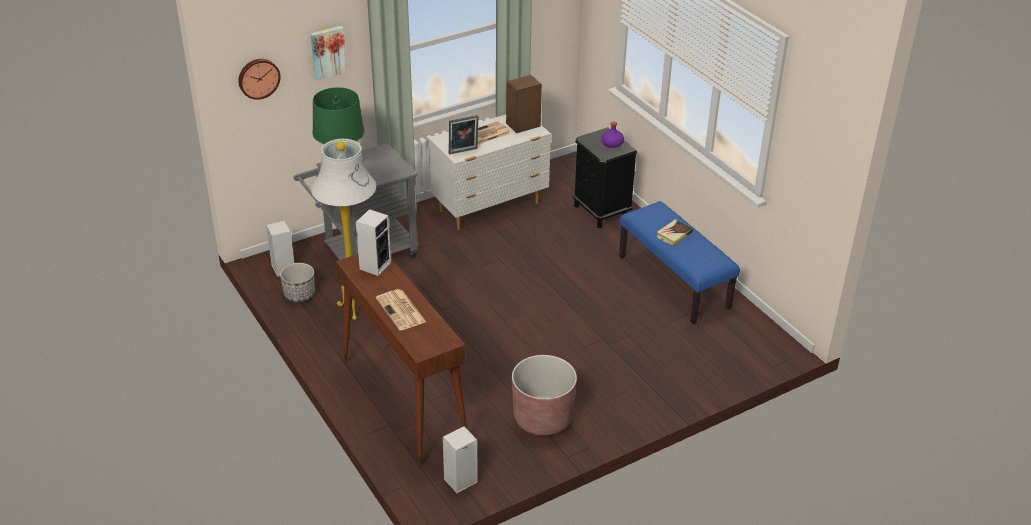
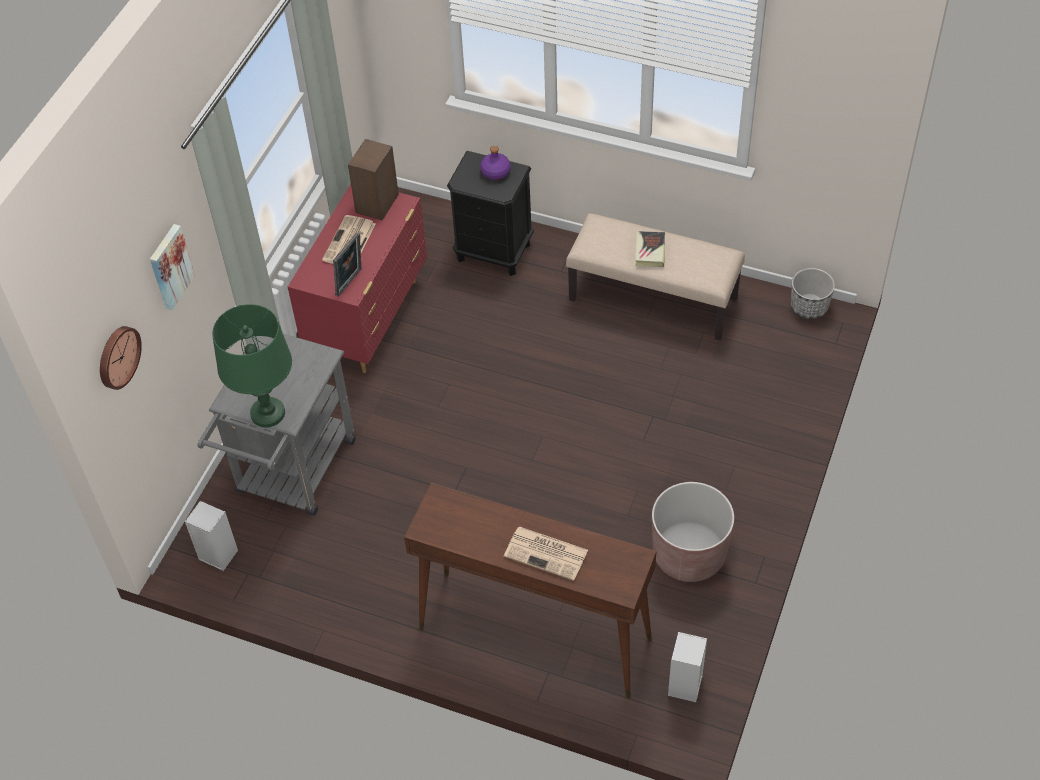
camera: 35 degrees left, 15 degrees up
planter [280,263,315,302] -> planter moved to [791,268,835,319]
white floor lamp [311,139,376,320] -> none
speaker [356,209,391,276] -> none
white dresser [428,114,551,230] -> red dresser [288,184,427,373]
blue bench [619,201,740,324] -> beige bench [566,213,745,340]

